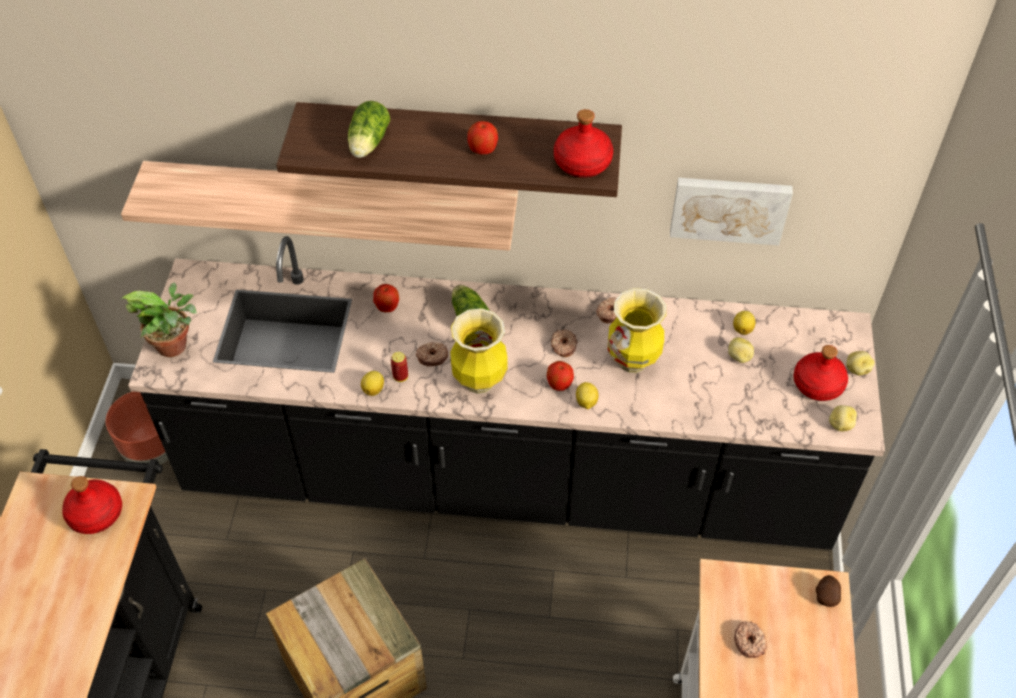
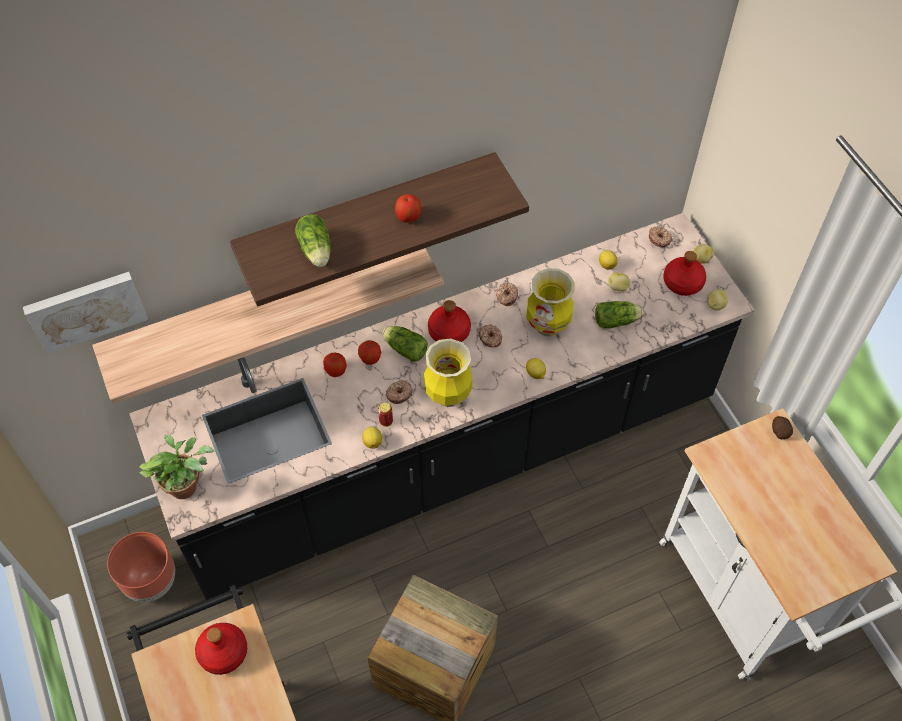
camera: 30 degrees left, 5 degrees up
apple [546,361,574,391] -> apple moved to [358,340,381,365]
red bottle [554,109,613,178] -> red bottle moved to [428,300,471,342]
picture [670,178,793,246] -> picture moved to [23,272,148,355]
donut [734,621,767,658] -> donut moved to [649,226,673,247]
none -> lettuce [595,301,643,329]

